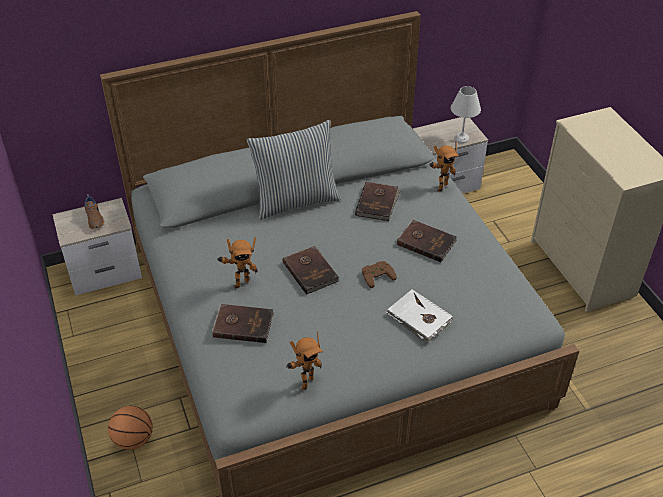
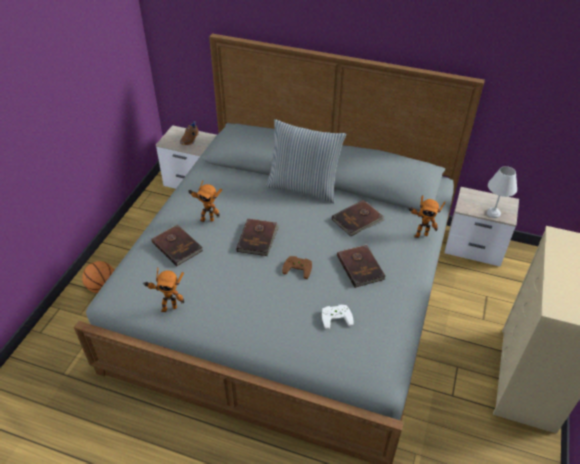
camera: 40 degrees right, 0 degrees up
white book [386,290,453,343] -> none
none -> white game controller [322,305,354,329]

